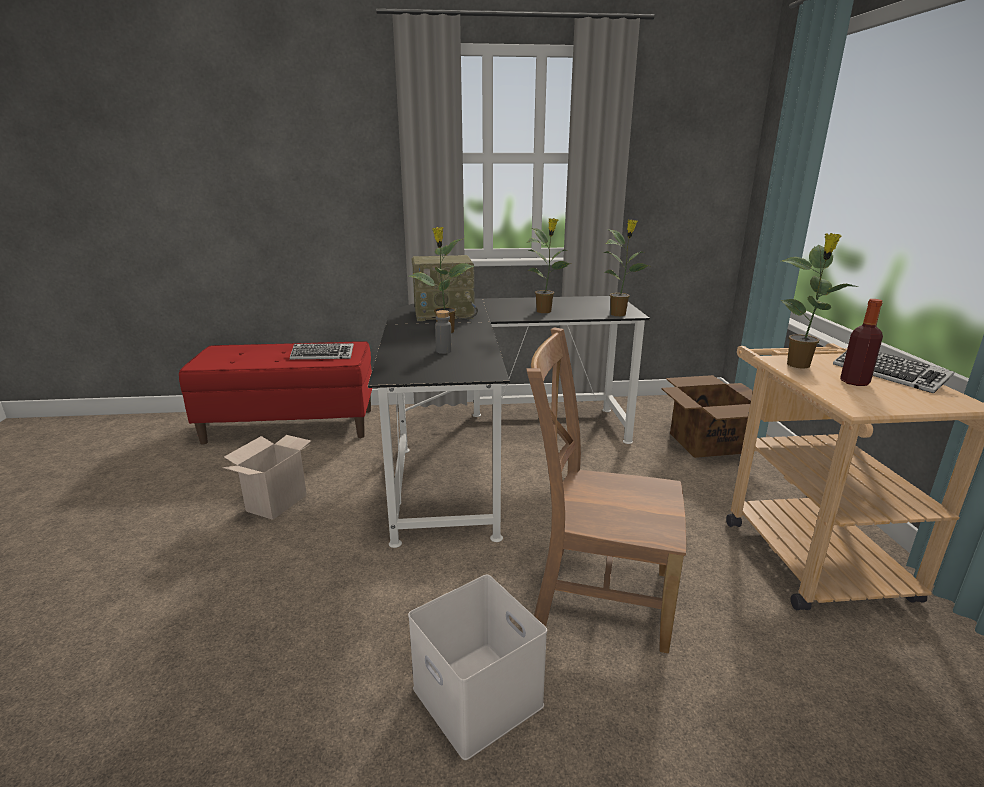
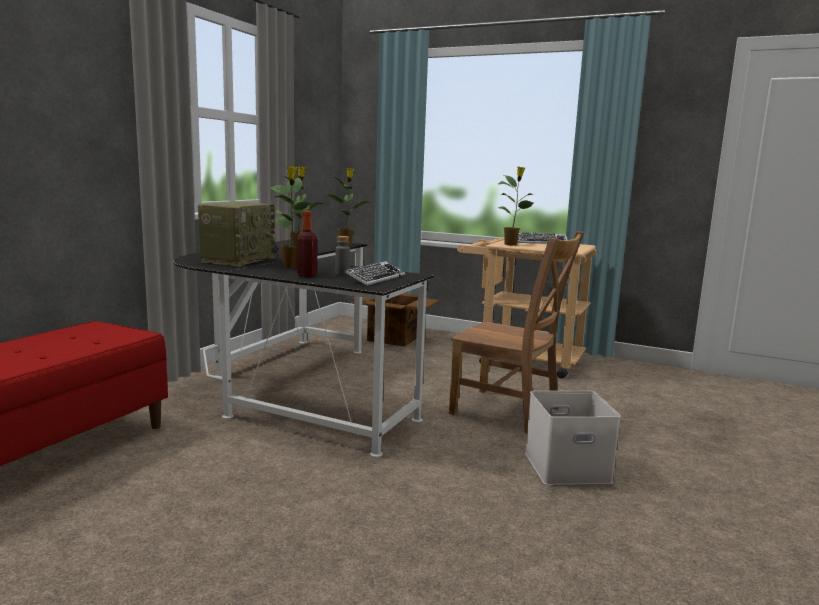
camera: 60 degrees left, 10 degrees down
cardboard box [222,435,311,520] -> none
keyboard [290,343,354,359] -> keyboard moved to [345,261,405,286]
brown chair [526,328,686,654] -> brown chair turned 105 degrees counterclockwise [449,232,584,434]
bottle [840,299,883,386] -> bottle moved to [297,211,317,277]

